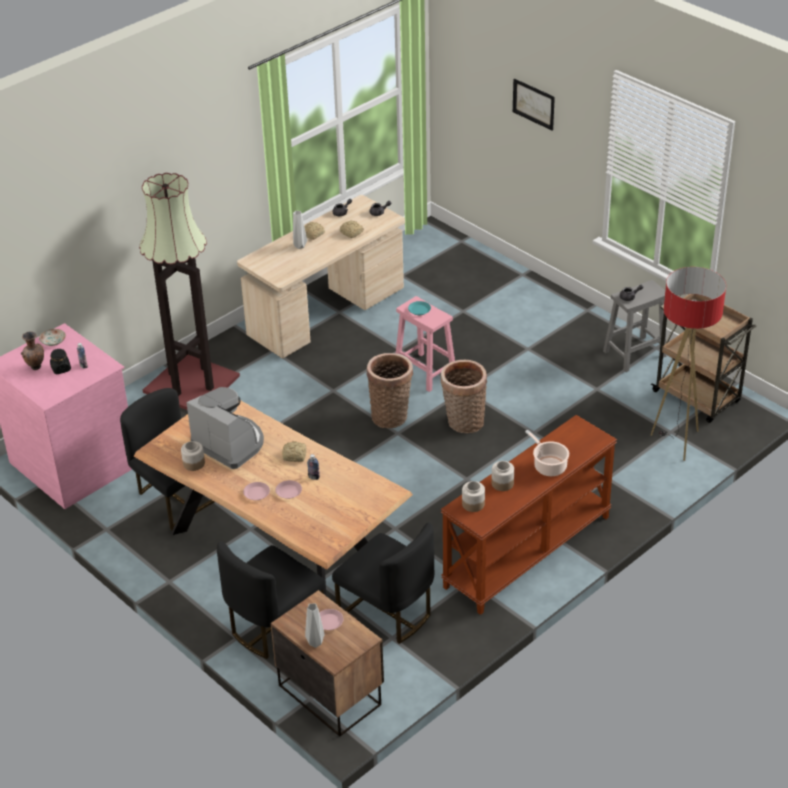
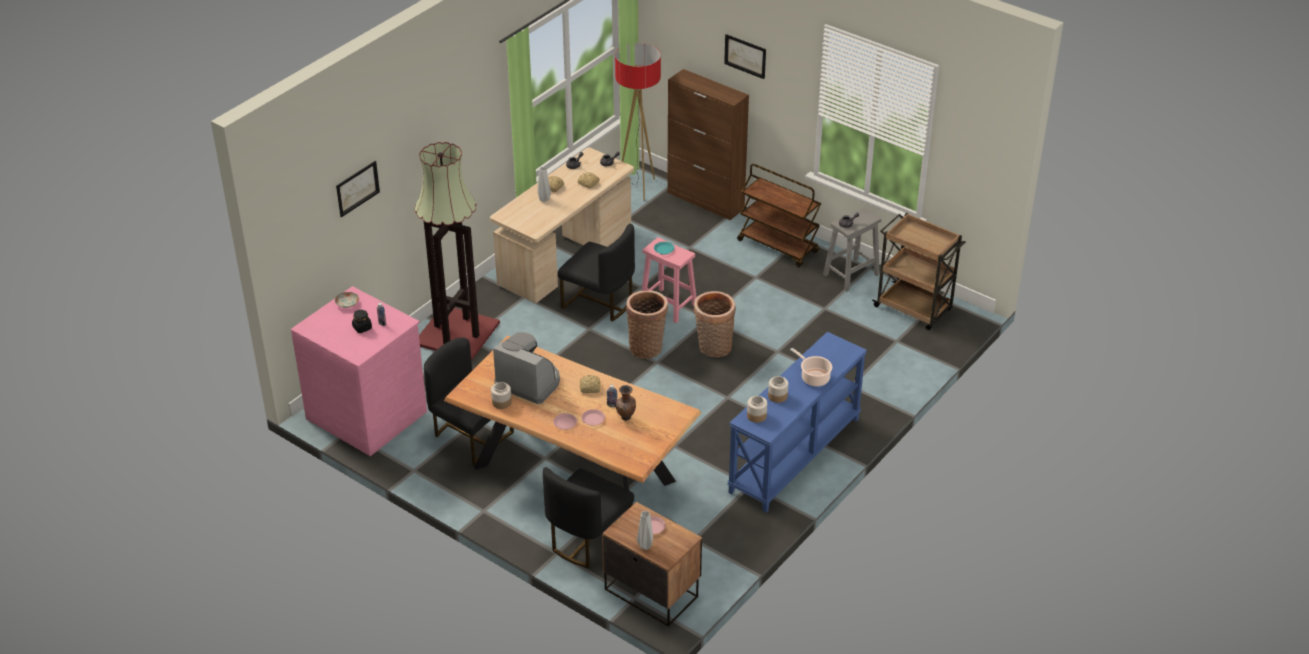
camera: 10 degrees left, 0 degrees up
brown vase [21,331,44,370] -> brown vase moved to [615,385,636,421]
black chair [332,522,435,644] -> black chair moved to [558,224,635,322]
brown console table [441,415,617,615] -> blue console table [727,332,867,513]
floor lamp [650,267,726,461] -> floor lamp moved to [615,43,661,201]
none -> picture [336,161,380,217]
none -> brown cabinet [667,69,749,220]
none -> brown cart [737,164,821,267]

